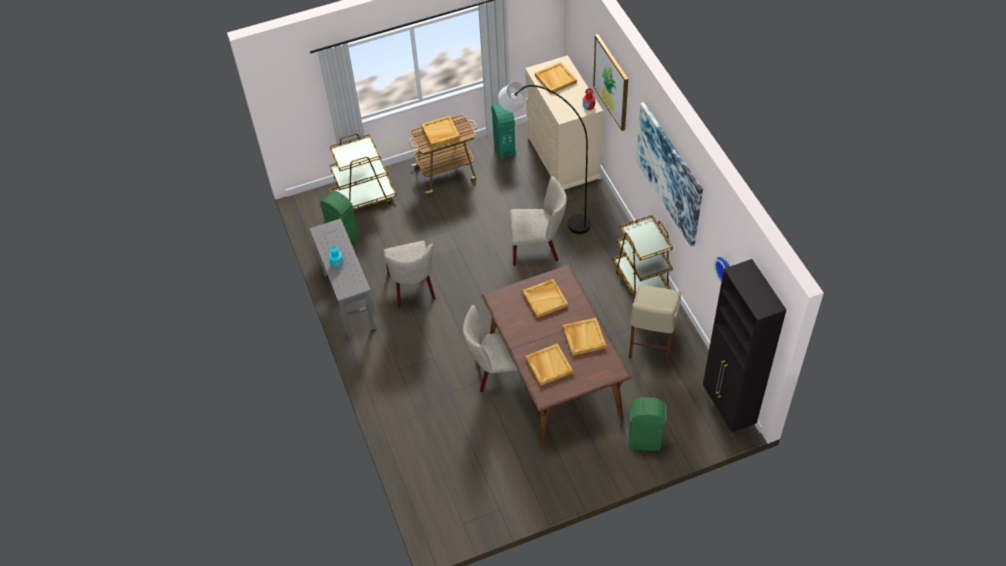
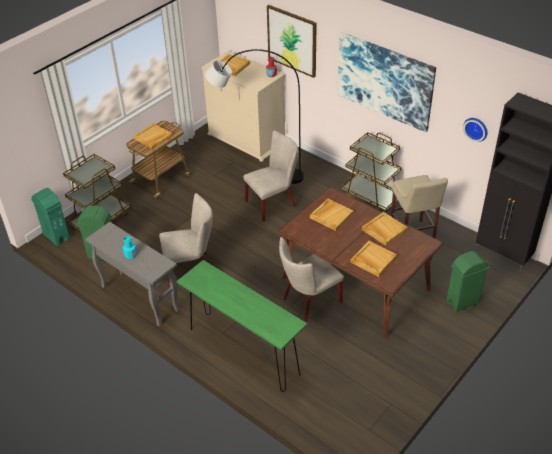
camera: 30 degrees left, 10 degrees down
beige chair [383,241,435,307] -> beige chair turned 60 degrees counterclockwise [159,193,213,287]
green trash can [491,103,516,159] -> green trash can moved to [31,188,70,246]
none -> green console table [177,260,307,392]

